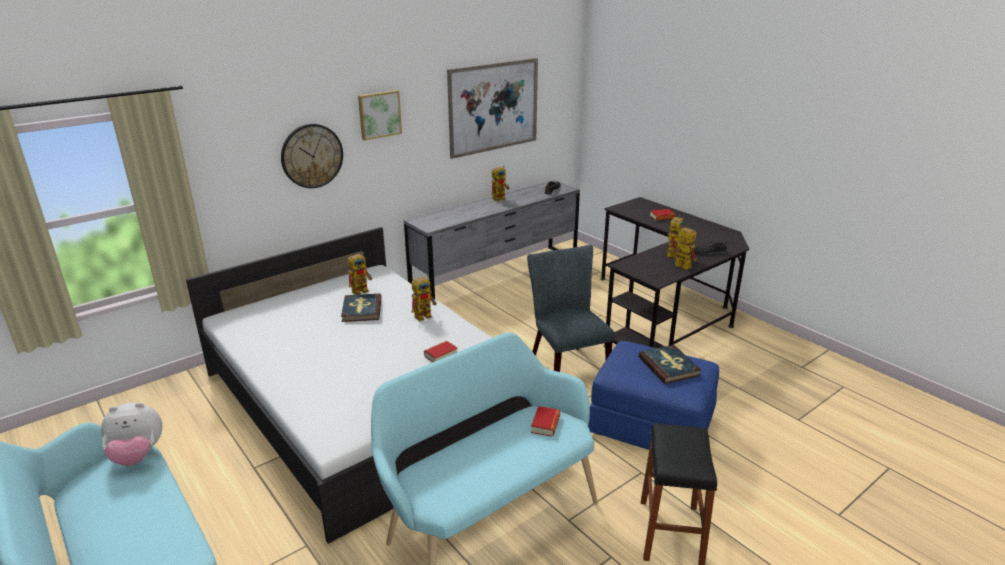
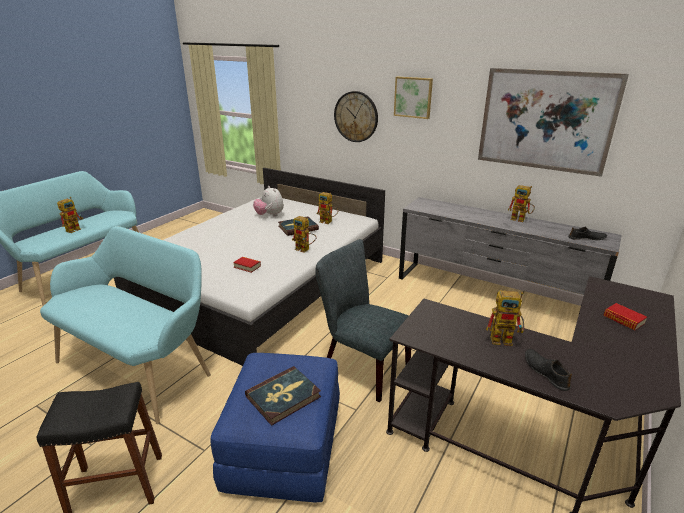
camera: 70 degrees right, 0 degrees up
plush toy [101,402,163,466] -> plush toy moved to [253,186,284,217]
grey chair [527,245,615,372] -> grey chair turned 105 degrees counterclockwise [315,239,411,402]
book [531,406,560,437] -> none
toy robot [667,225,696,270] -> toy robot moved to [57,197,83,233]

